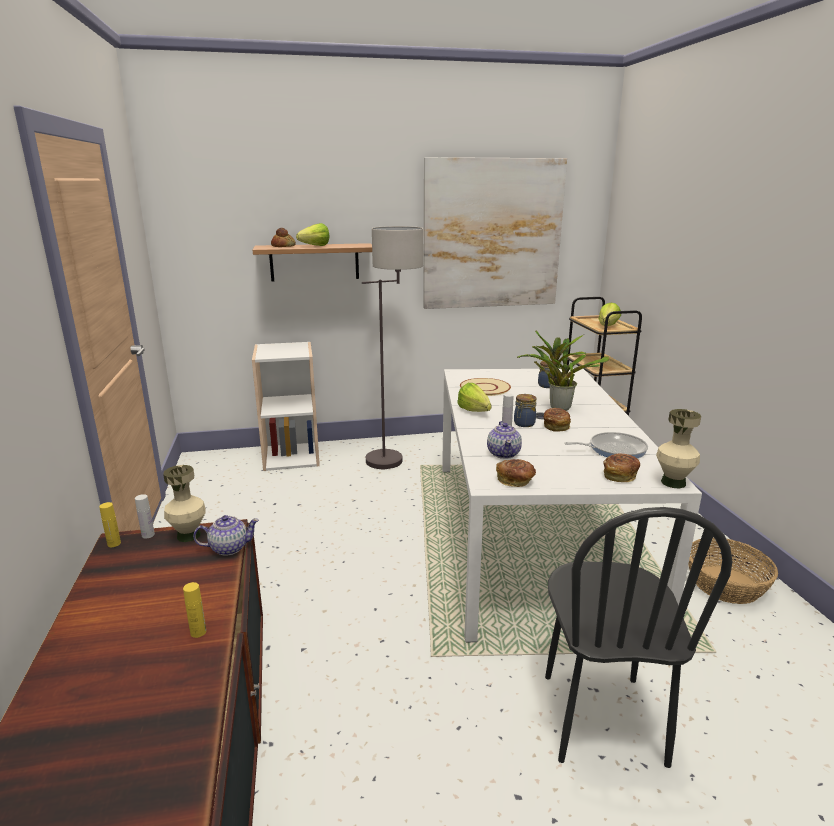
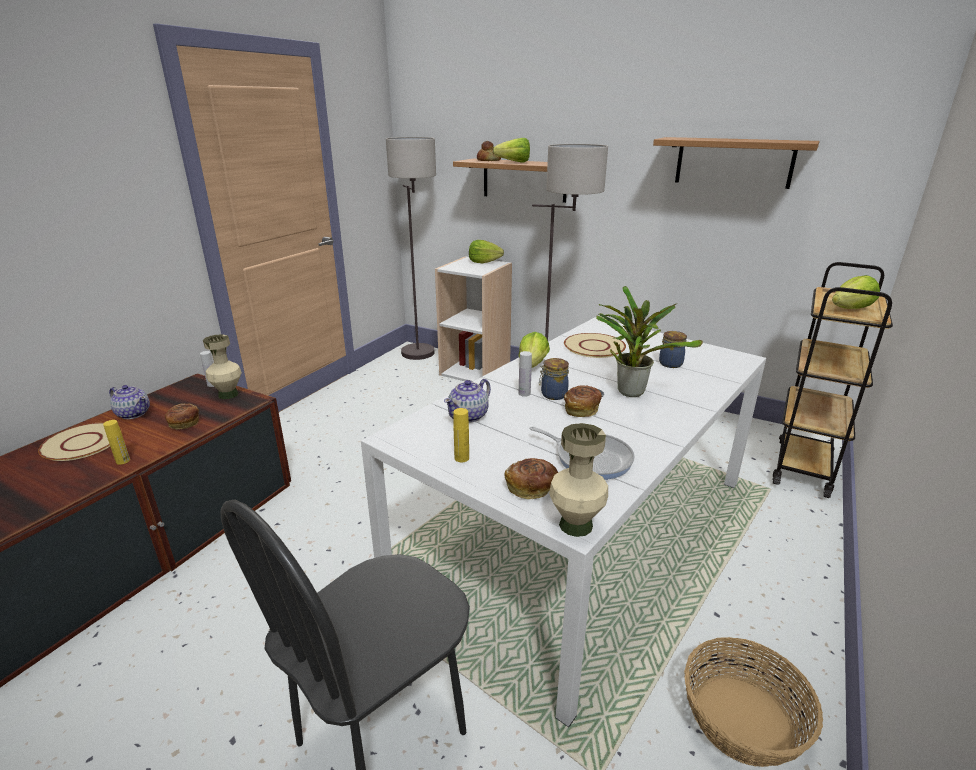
camera: 40 degrees right, 5 degrees up
yellow bottle [99,502,121,547] -> yellow bottle moved to [453,408,469,462]
teapot [193,515,259,556] -> teapot moved to [109,385,150,419]
picture [423,157,567,309] -> shelf [653,137,820,189]
bread [496,459,536,487] -> bread moved to [165,403,199,429]
none -> beige plate [38,422,122,461]
none -> grey floor lamp [386,137,436,360]
none -> lettuce [469,240,504,263]

